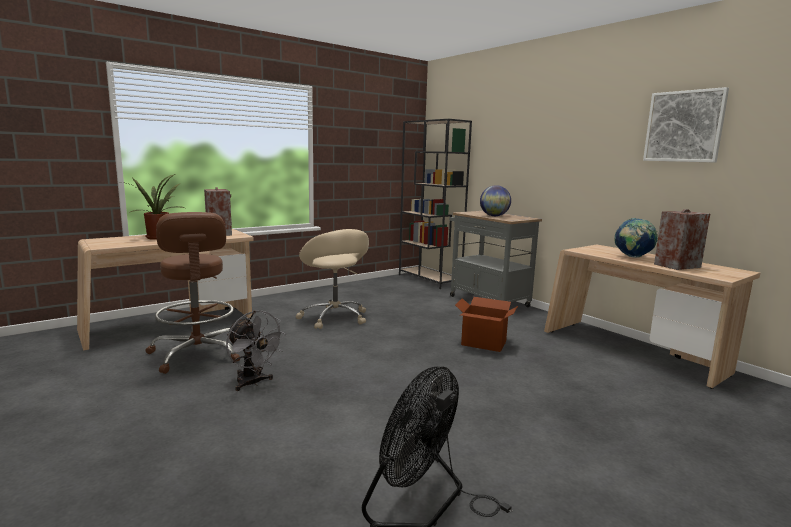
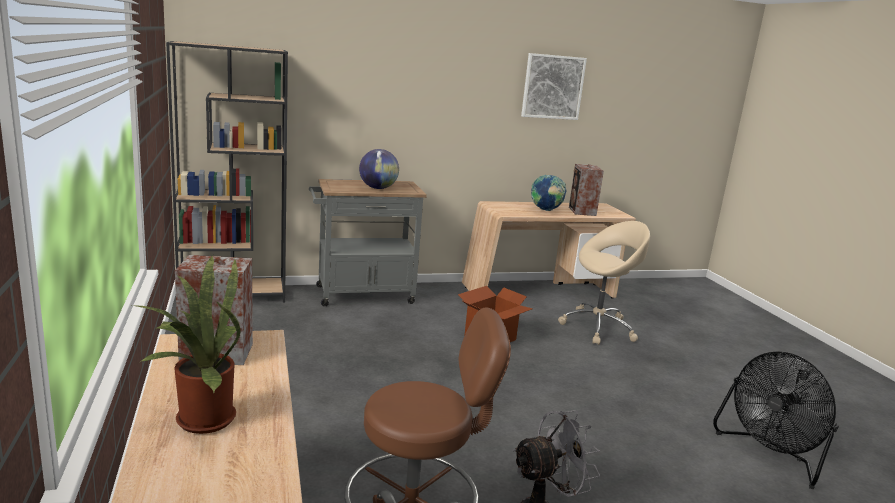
camera: 70 degrees left, 5 degrees up
beige office chair [296,229,369,329] -> beige office chair moved to [558,221,650,345]

